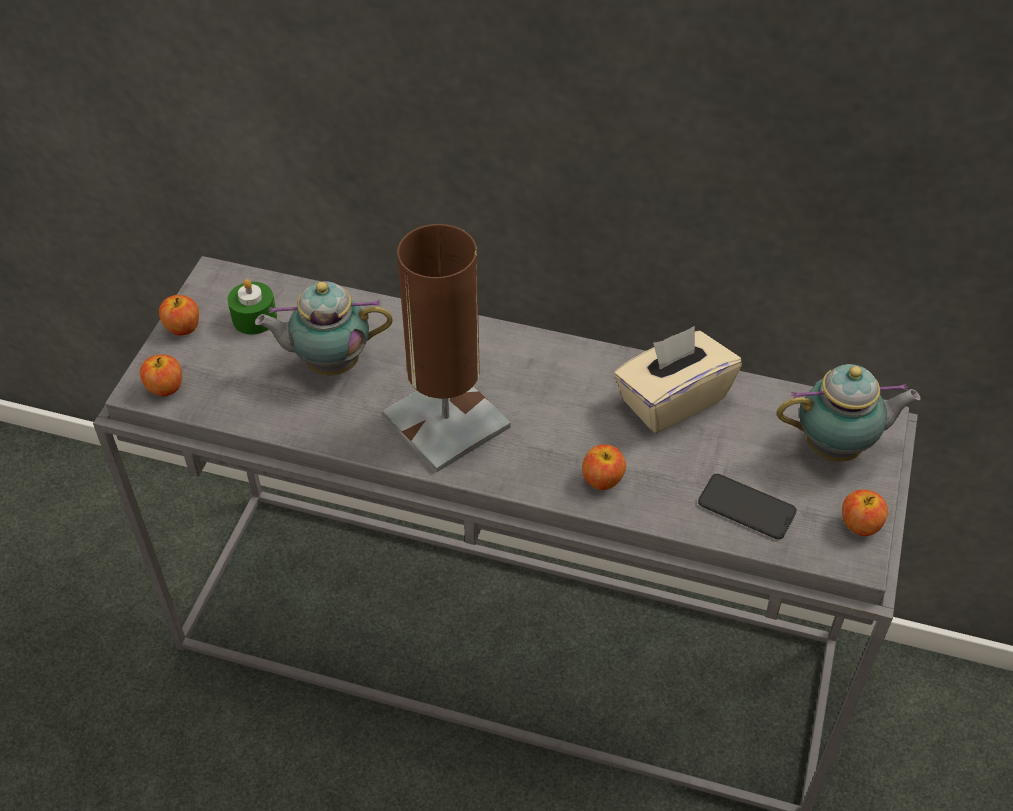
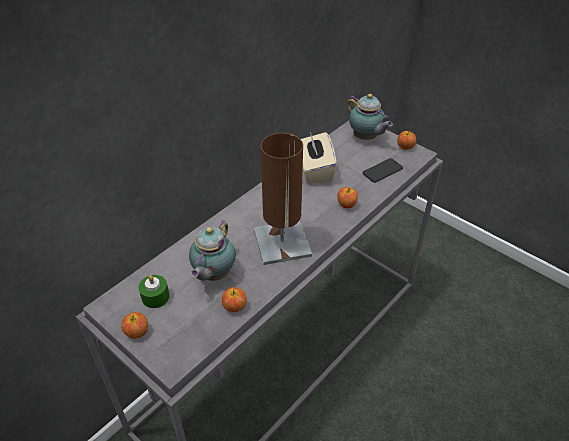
camera: 65 degrees left, 5 degrees down
apple [140,354,182,397] -> apple moved to [222,287,247,312]
teapot [777,364,921,461] -> teapot turned 120 degrees clockwise [347,94,393,140]

